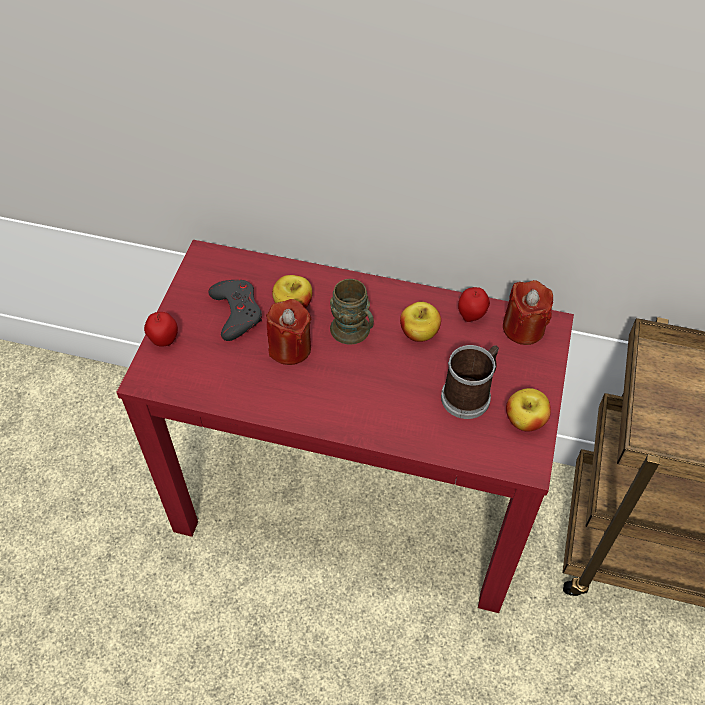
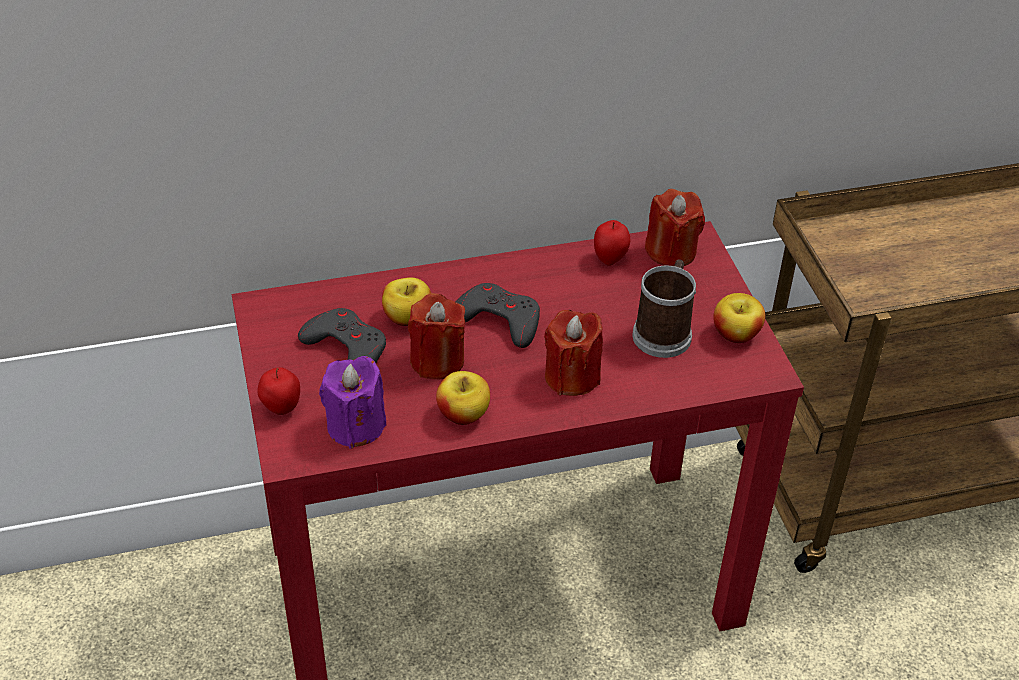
camera: 30 degrees left, 10 degrees down
brown mug [330,279,374,345] -> grey game controller [456,283,540,348]
apple [400,302,441,342] -> apple moved to [436,371,490,425]
none -> purple candle [319,356,387,449]
none -> red candle [544,310,603,396]

